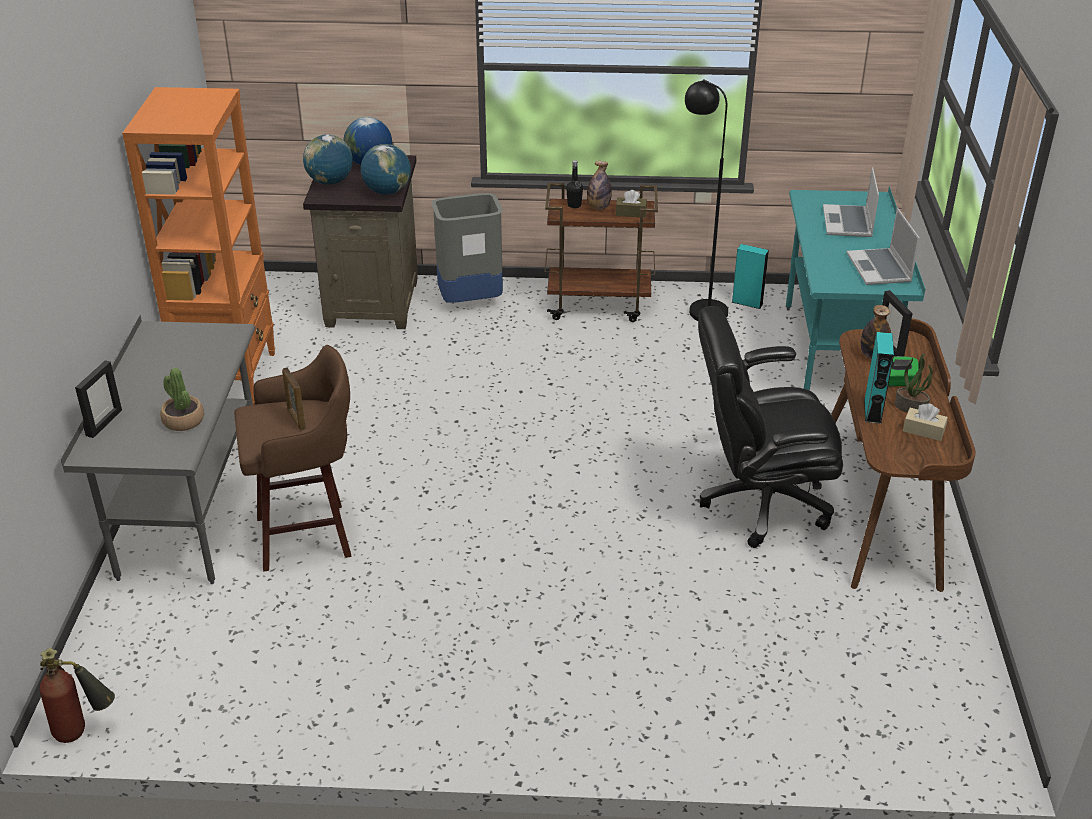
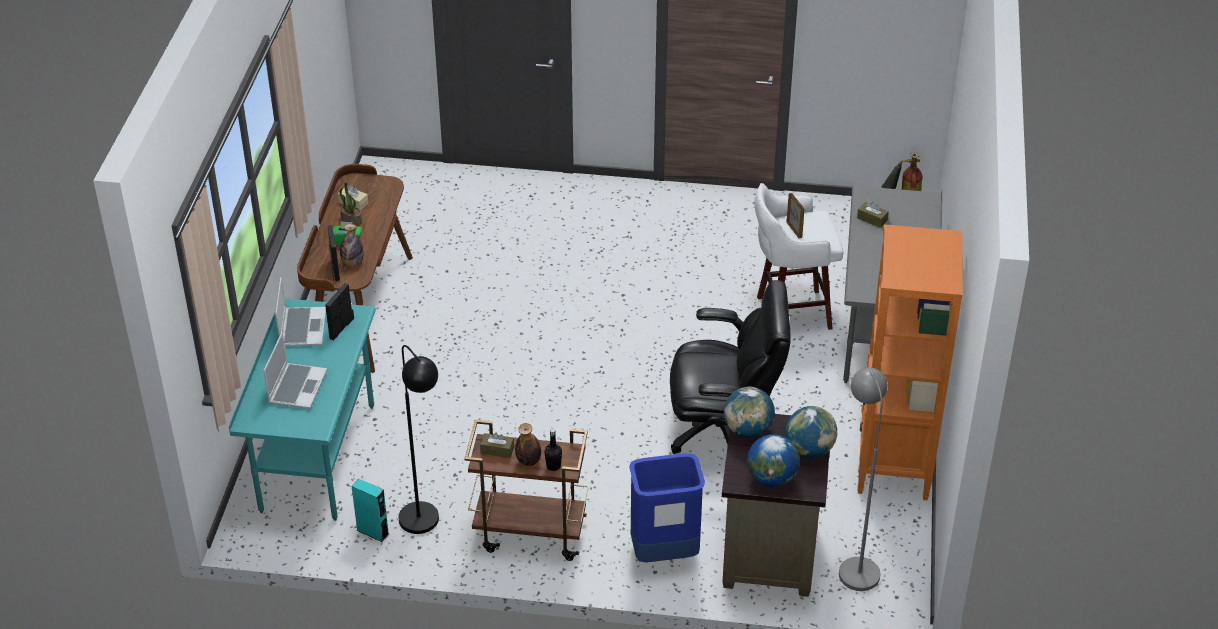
camera: 175 degrees left, 5 degrees up
picture frame [75,360,122,438] -> picture frame moved to [325,283,354,340]
potted plant [160,368,204,431] -> brown tissue box [857,201,889,228]
brown stool [234,345,351,571] -> white stool [754,183,843,330]
grey trash can [431,193,503,303] -> blue trash can [629,453,705,562]
black office chair [698,306,843,548] -> black office chair moved to [670,280,790,454]
turquoise speaker [864,332,894,424] -> none
none -> grey floor lamp [839,367,887,591]

